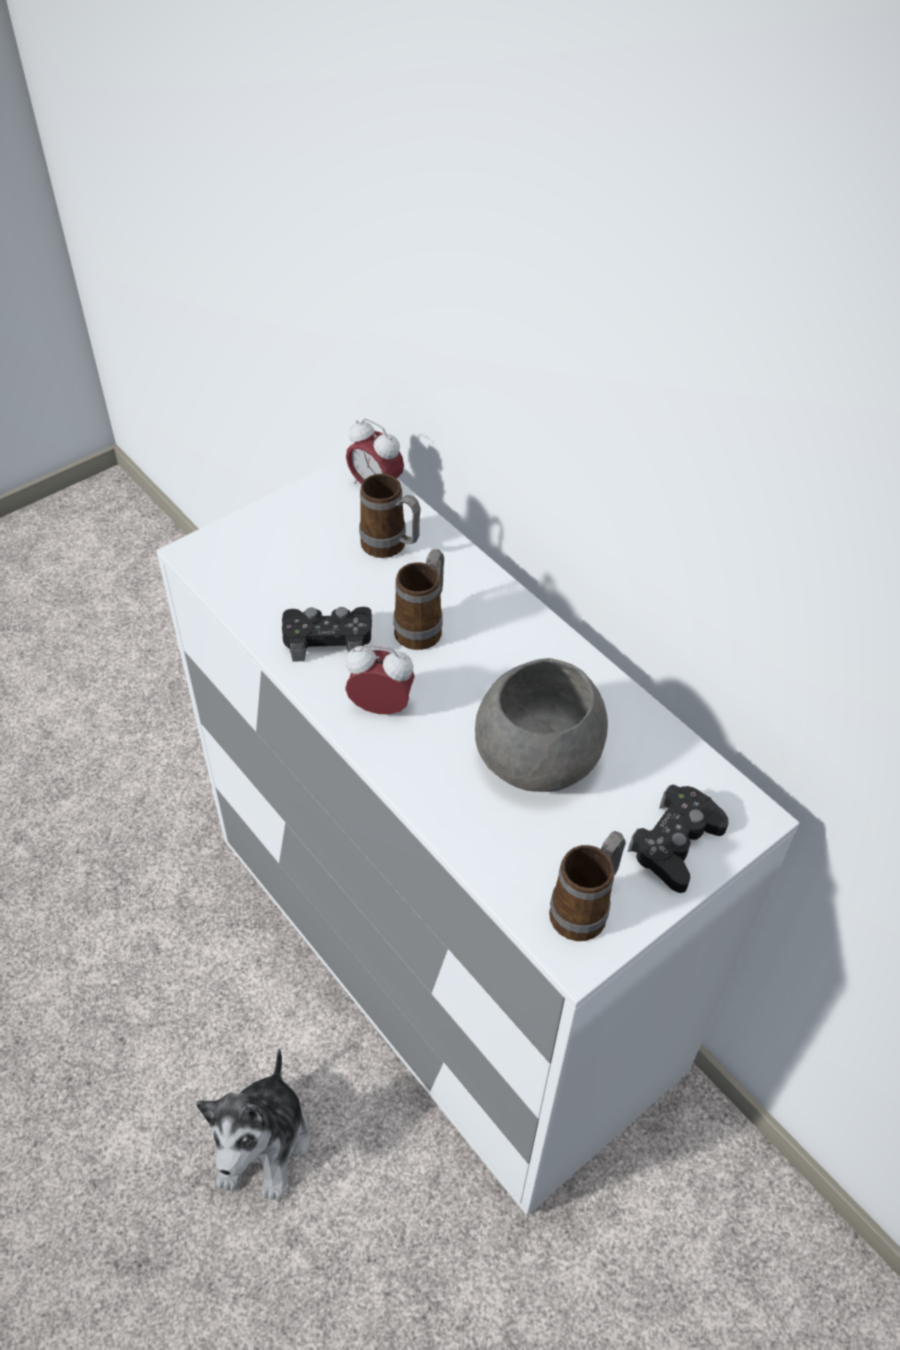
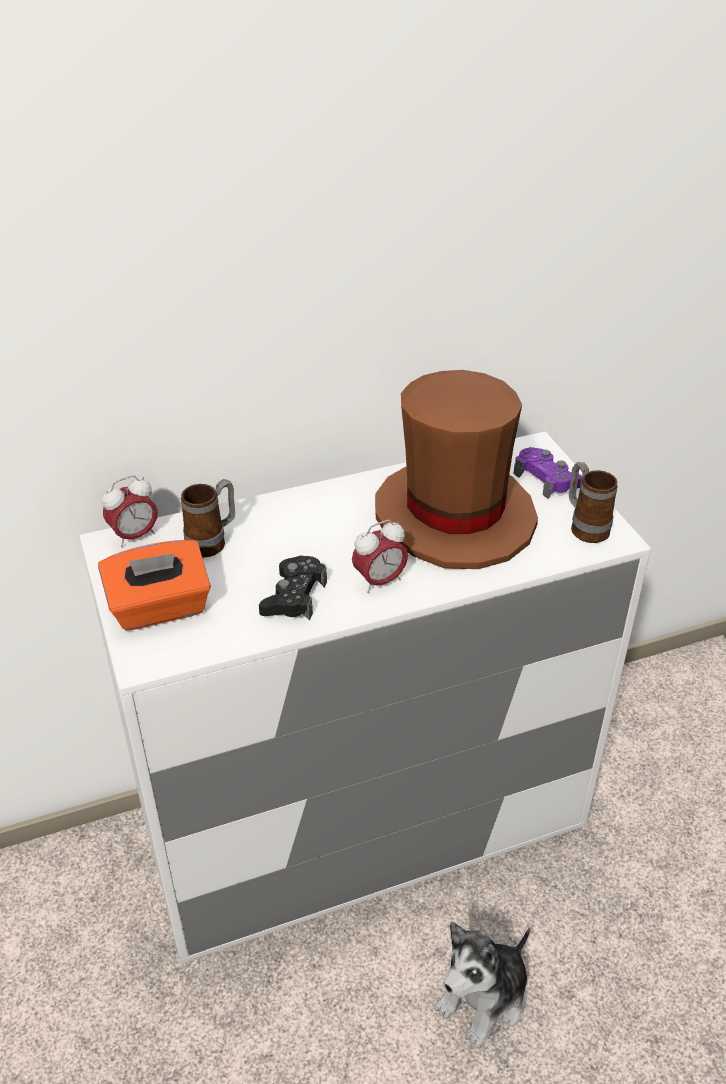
camera: 70 degrees left, 10 degrees down
plush toy [196,1048,310,1201] -> plush toy turned 105 degrees clockwise [434,922,530,1049]
alarm clock [345,644,415,715] -> alarm clock turned 150 degrees counterclockwise [352,520,408,593]
mug [393,549,444,650] -> none
grey bowl [475,658,608,792] -> brown hat [375,370,538,569]
black game controller [628,784,729,893] -> purple game controller [514,447,583,499]
none -> orange tissue box [98,540,211,631]

